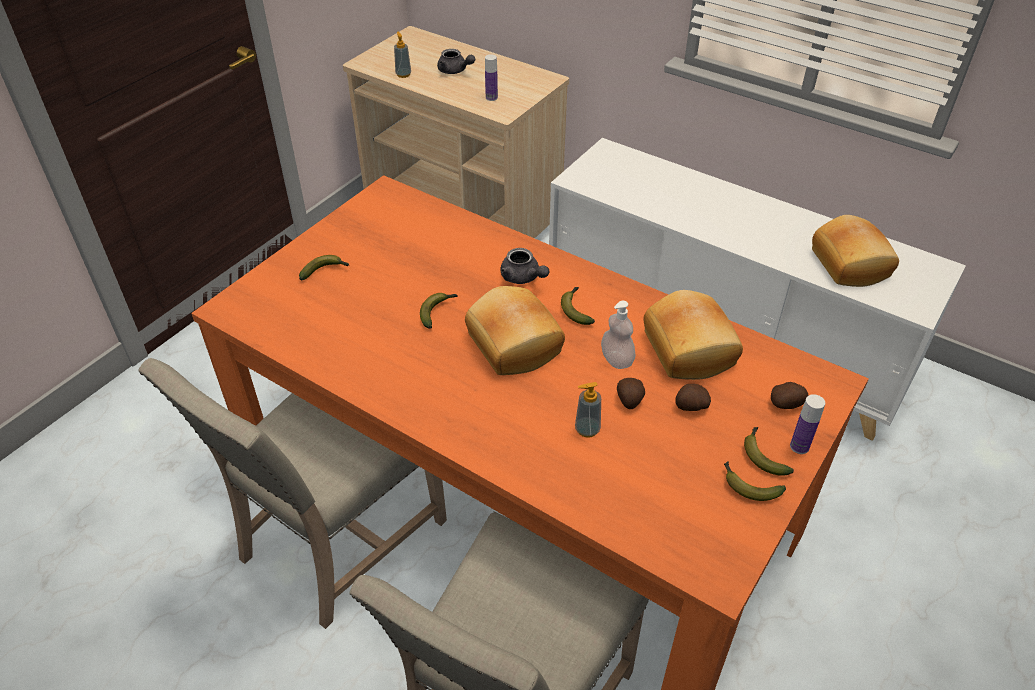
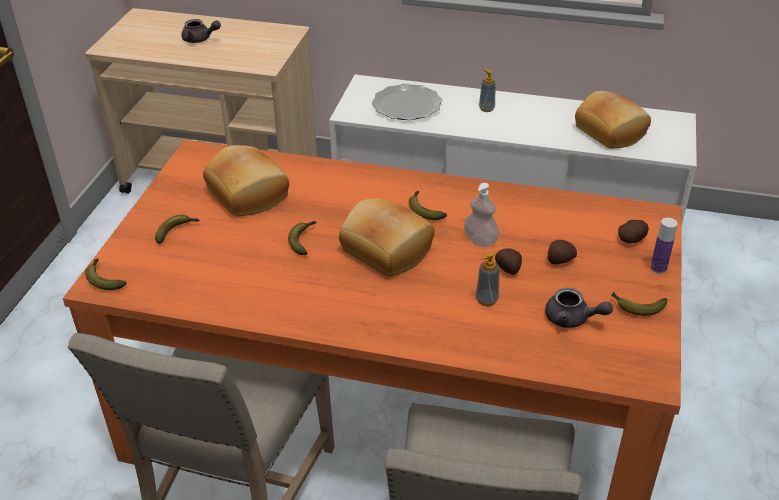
camera: 20 degrees left, 5 degrees down
soap dispenser [394,32,411,78] -> soap dispenser moved to [479,68,496,112]
bottle [485,54,498,101] -> none
grey teapot [501,248,549,284] -> grey teapot moved to [545,288,613,328]
bread [643,290,743,380] -> bread moved to [203,145,289,216]
banana [744,427,794,476] -> banana moved to [85,258,126,290]
none -> plate [372,84,442,120]

